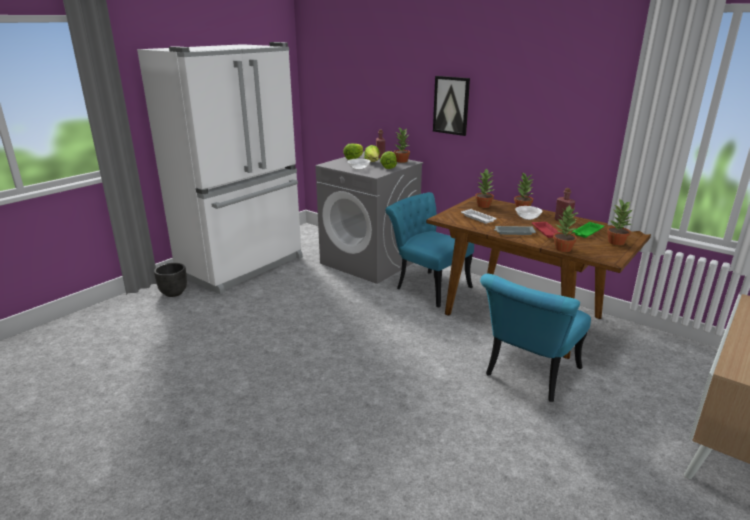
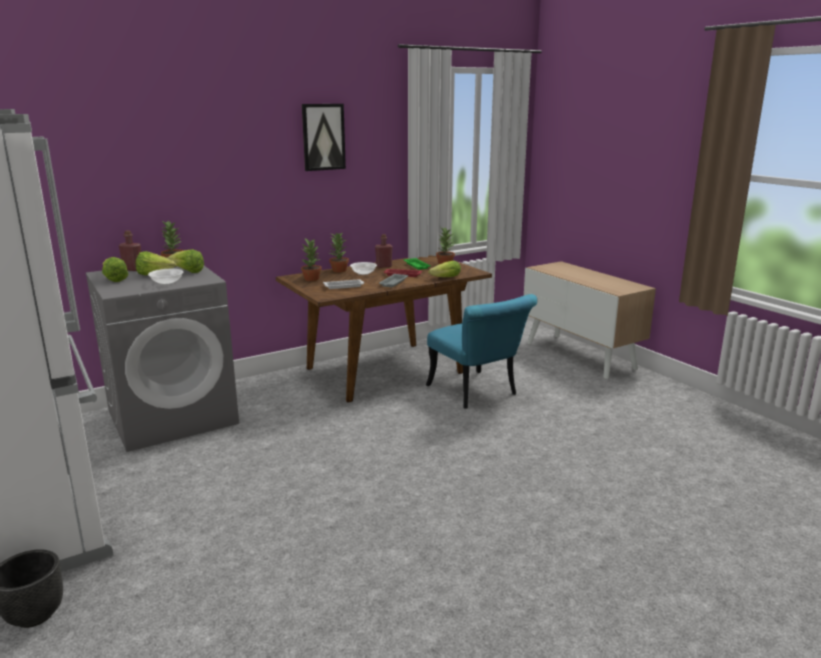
camera: 70 degrees left, 5 degrees down
turquoise chair [386,192,474,308] -> none
picture [433,76,470,136] -> picture moved to [302,104,346,171]
potted plant [553,205,578,252] -> lettuce [428,261,461,277]

